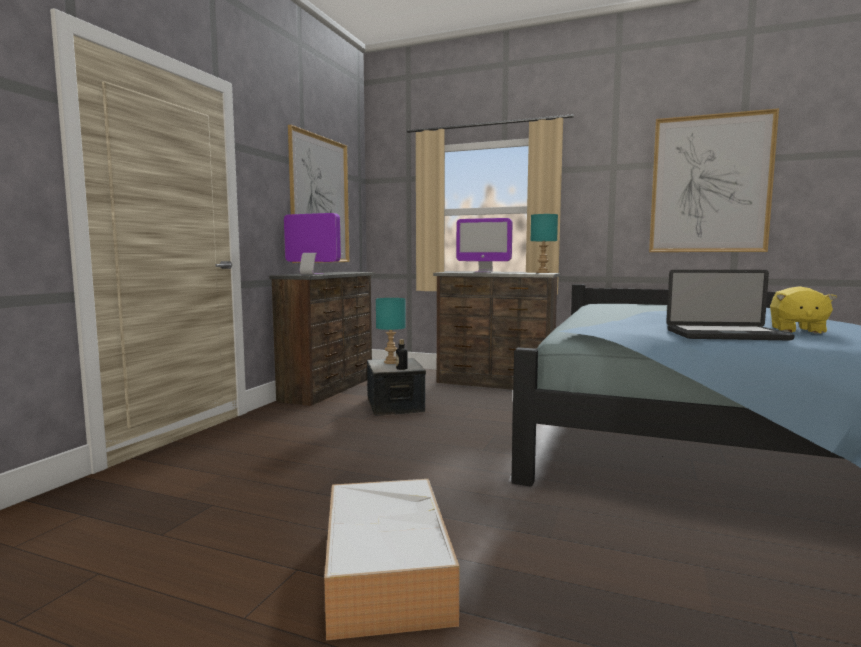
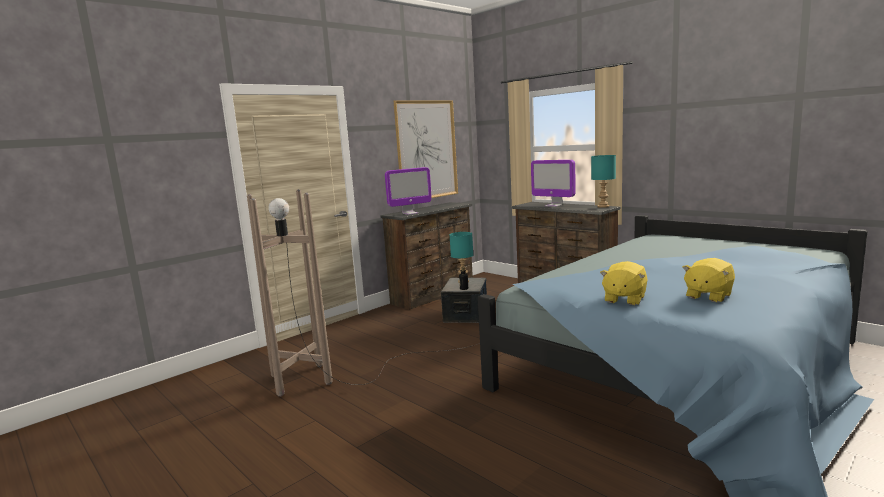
camera: 25 degrees right, 5 degrees up
monitor [284,213,341,275] -> monitor turned 105 degrees clockwise [385,167,432,215]
storage box [324,479,459,640] -> none
picture [649,108,779,252] -> none
laptop [666,270,795,340] -> yellow plush toy [600,261,648,305]
none -> brown floor lamp [247,189,480,397]

